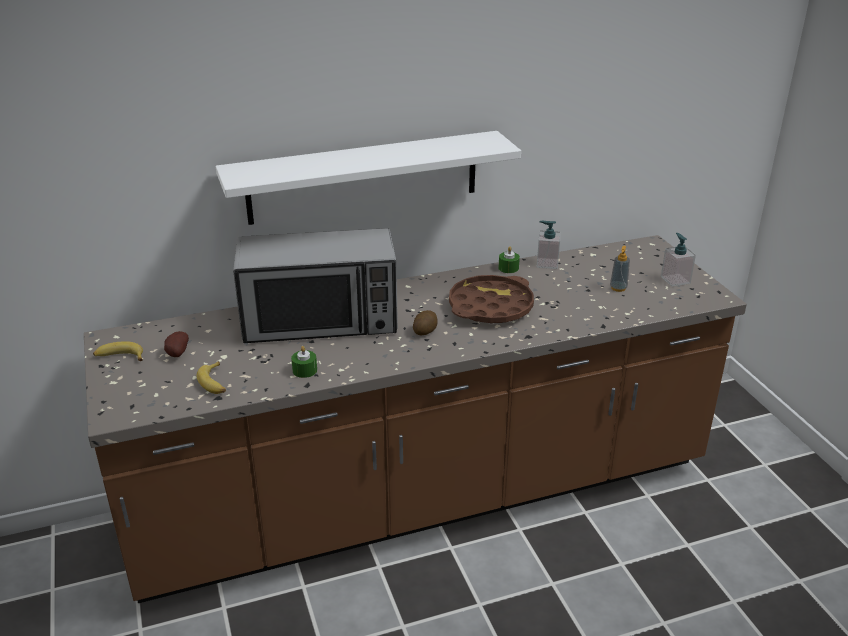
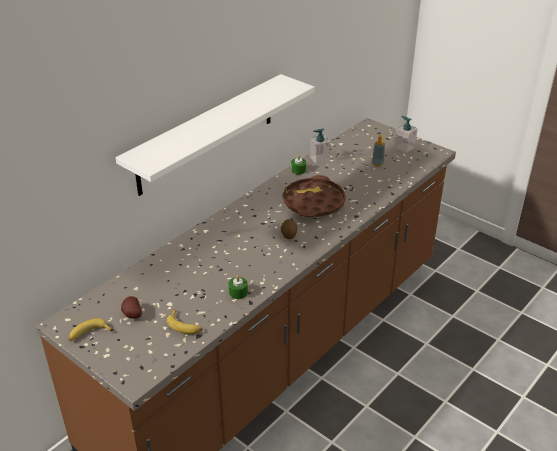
camera: 30 degrees left, 5 degrees up
microwave [233,228,398,343] -> none

